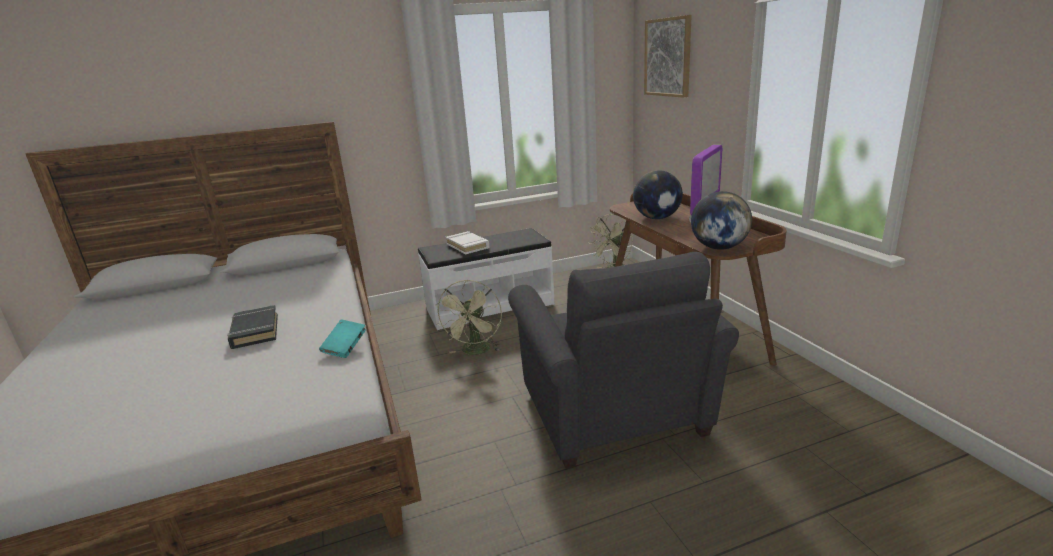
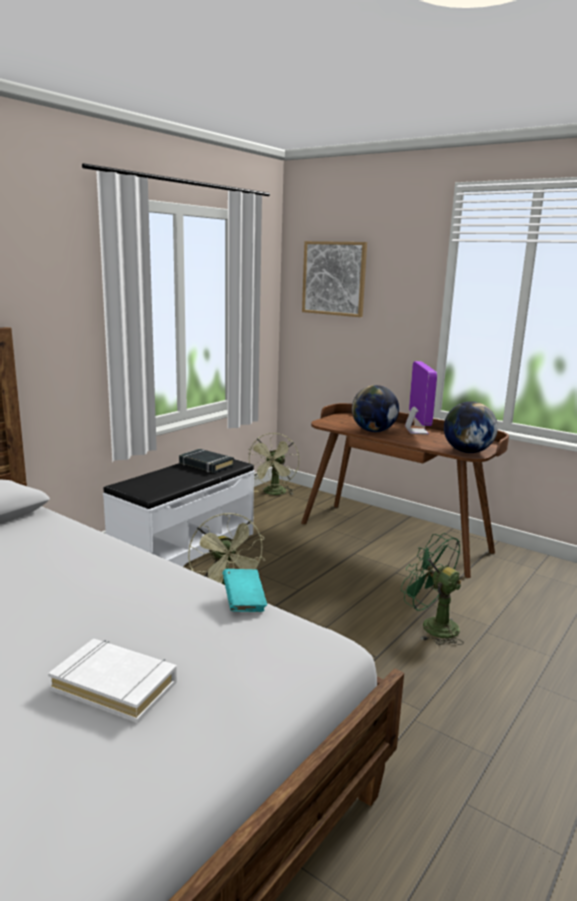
camera: 35 degrees left, 5 degrees down
black book [227,305,278,349] -> black book moved to [179,449,234,473]
white book [446,231,489,254] -> white book moved to [48,639,177,723]
grey armchair [508,252,739,469] -> green fan [401,533,464,645]

